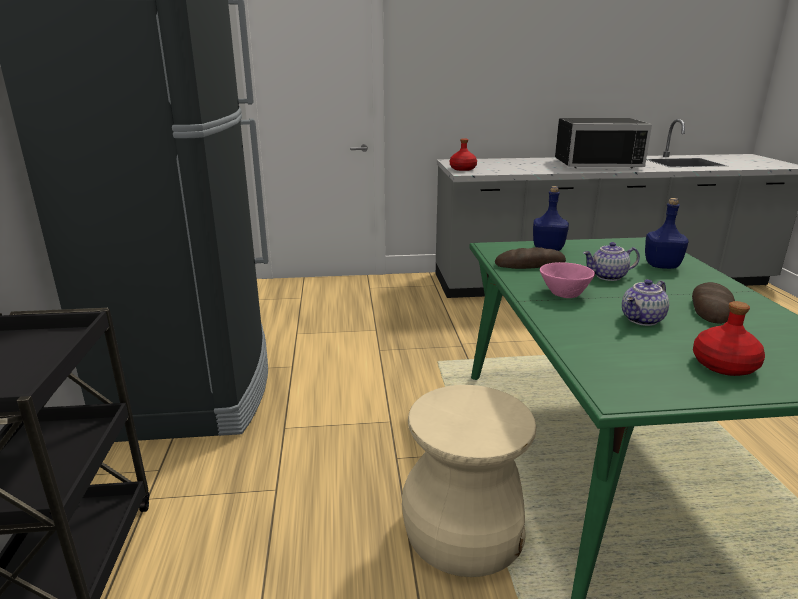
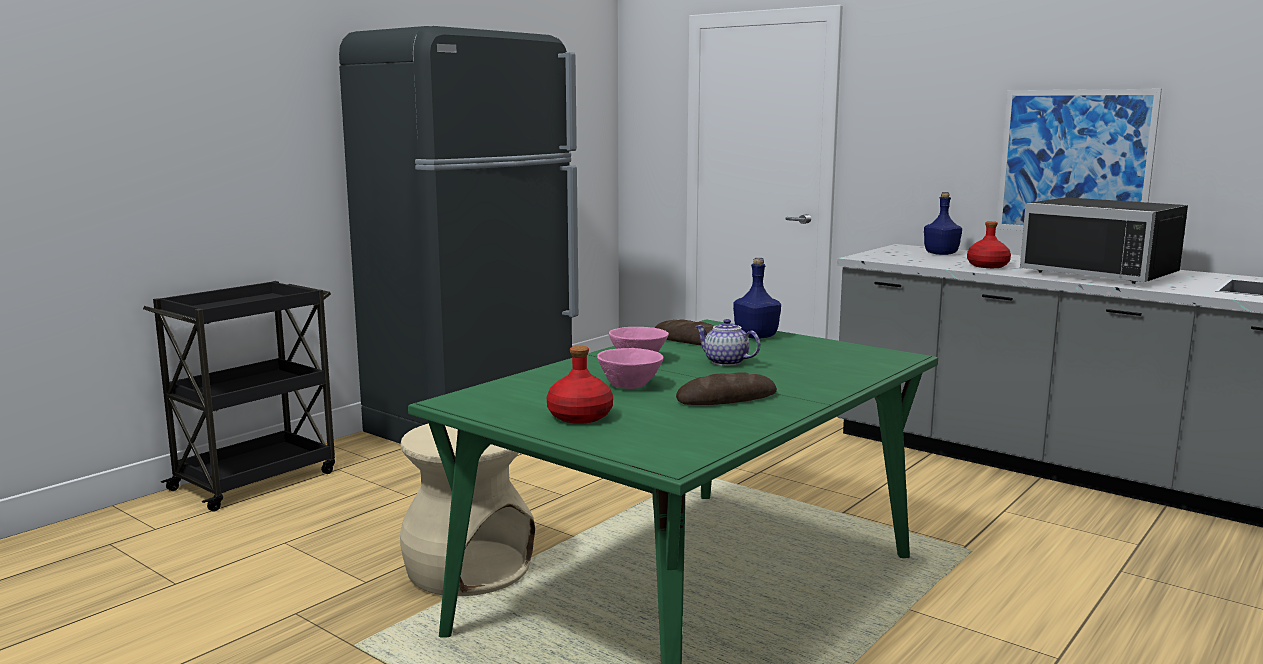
camera: 45 degrees right, 10 degrees down
red bottle [450,139,477,171] -> red bottle moved to [967,221,1011,268]
teapot [622,279,669,326] -> pink bowl [597,348,664,389]
blue bottle [645,198,688,269] -> blue bottle moved to [924,192,962,255]
none -> picture [996,89,1162,231]

